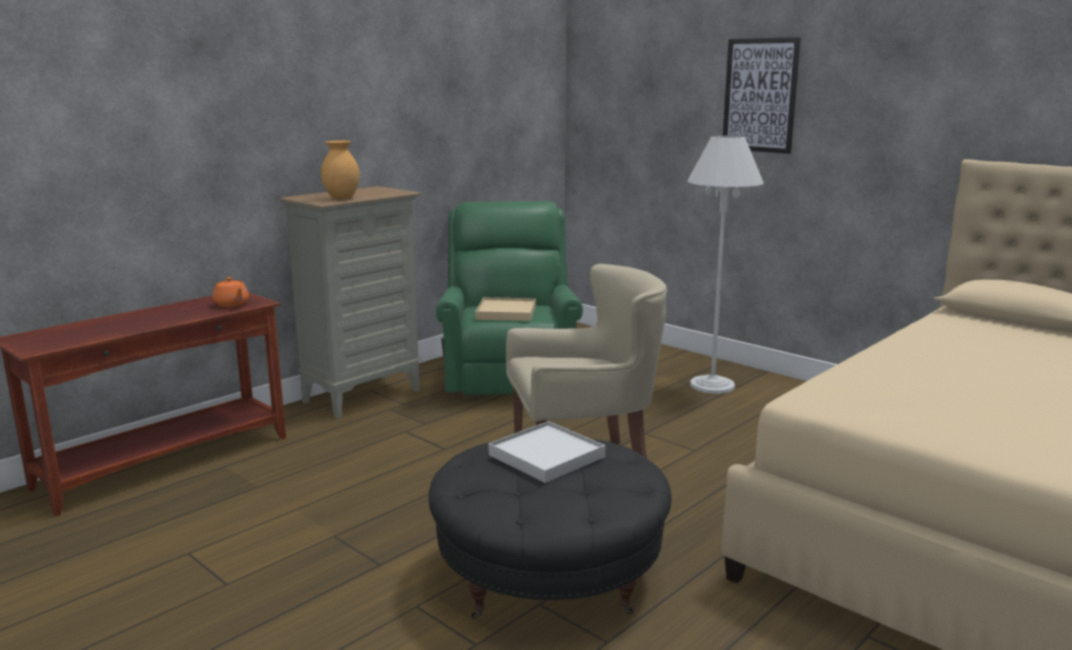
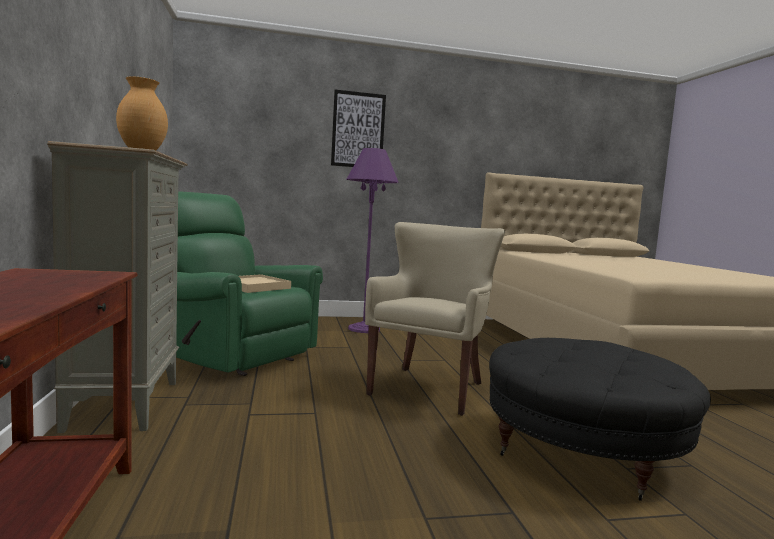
camera: 55 degrees left, 10 degrees down
orange teapot [212,277,249,307] -> none
white tray [489,421,605,483] -> none
white floor lamp [687,135,764,394] -> purple floor lamp [346,148,399,333]

